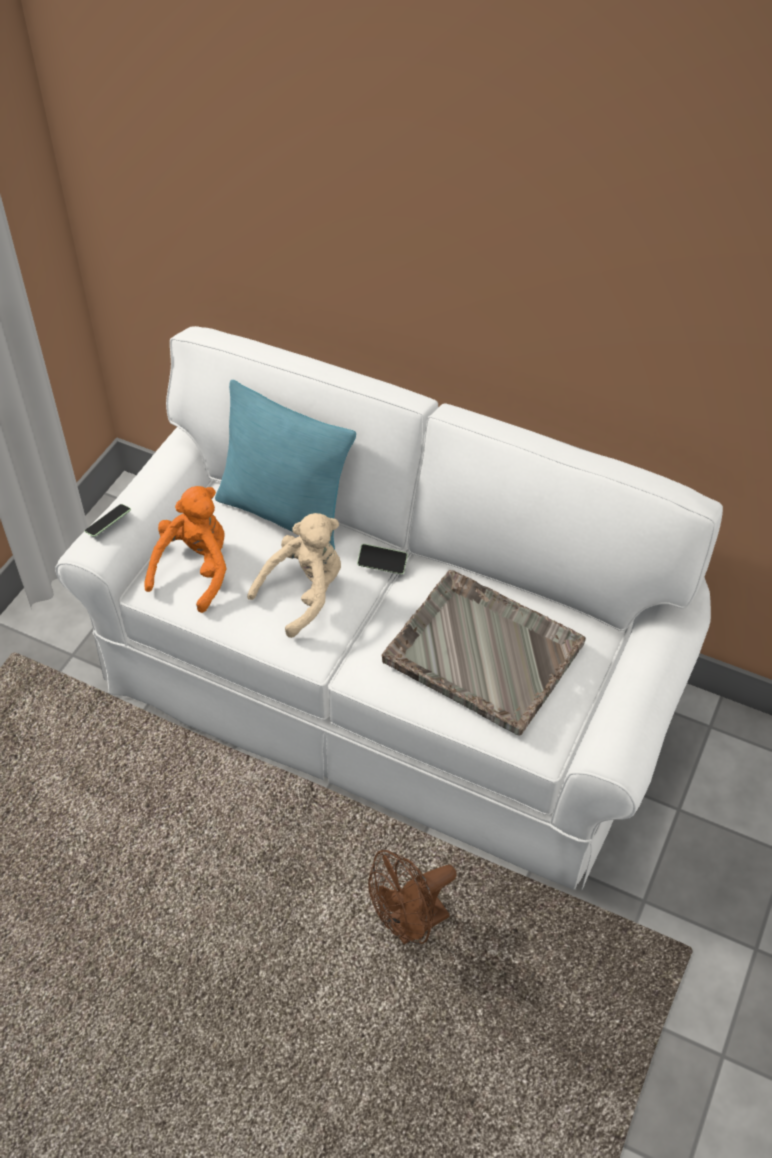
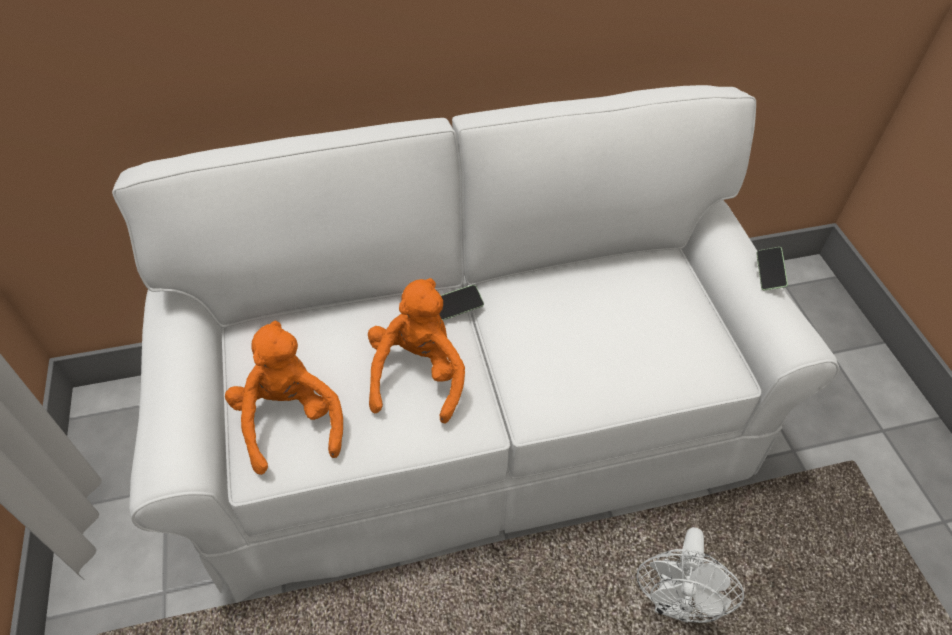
camera: 40 degrees left, 0 degrees up
phone [85,504,131,537] -> phone moved to [756,247,788,290]
turquoise pillow [215,380,356,550] -> none
beige plush toy [247,513,341,638] -> orange plush toy [368,278,465,424]
brown fan [368,850,456,944] -> white fan [636,527,744,623]
grey tray [382,570,586,736] -> none

